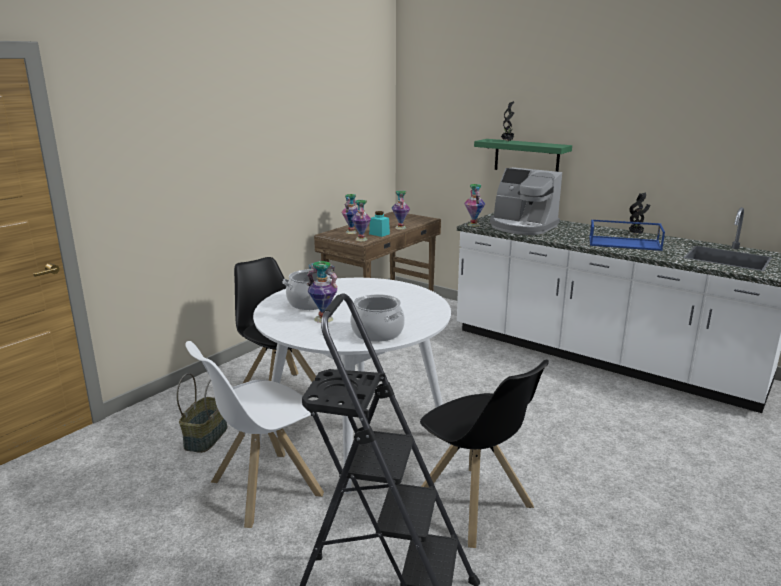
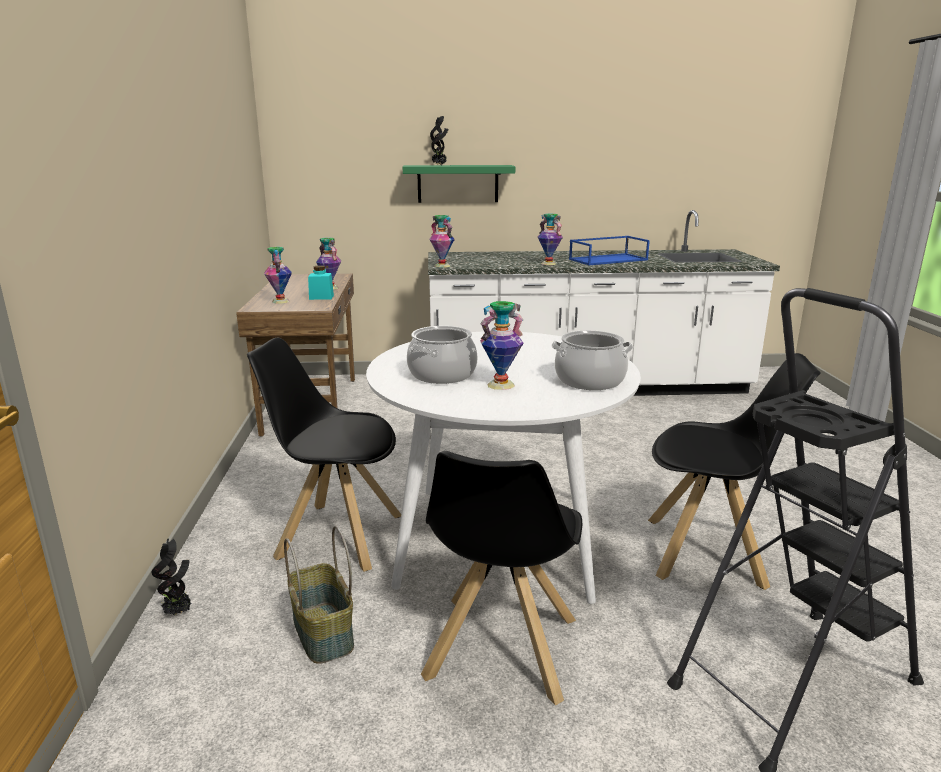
camera: 40 degrees left, 0 degrees up
white chair [185,341,324,528] -> black chair [421,451,582,705]
vase [351,200,371,241] -> vase moved to [538,214,563,265]
coffee machine [490,167,562,235] -> none
potted plant [629,192,650,235] -> potted plant moved to [151,538,191,615]

